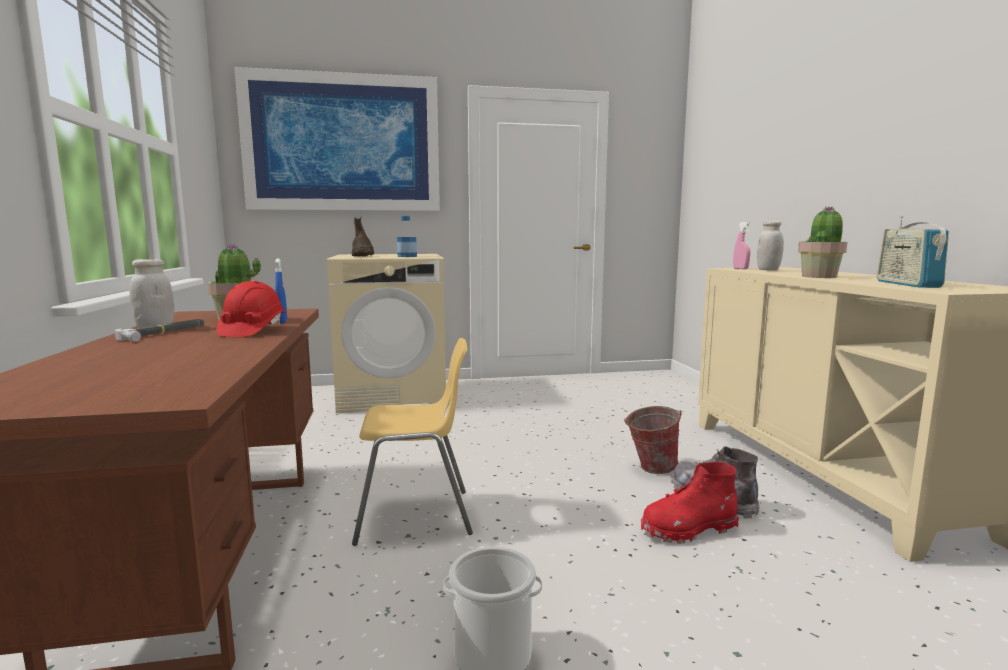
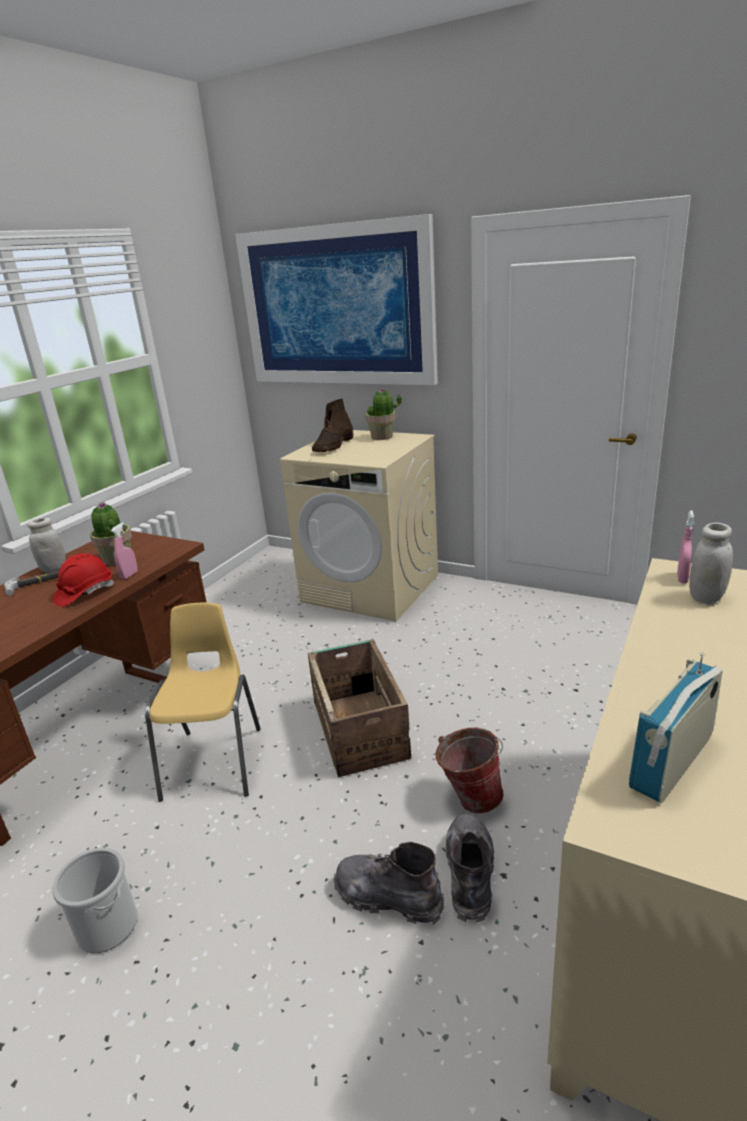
camera: 40 degrees right, 15 degrees up
blue spray bottle [275,258,287,323] -> pink spray bottle [111,523,138,579]
yellow chair [352,338,473,546] -> yellow chair turned 120 degrees counterclockwise [145,603,261,802]
bottle [397,216,417,257] -> none
red boot [641,462,739,544] -> grey boot [333,842,444,924]
potted plant [798,206,847,278] -> potted plant moved to [366,388,402,440]
none -> crate [308,639,411,777]

